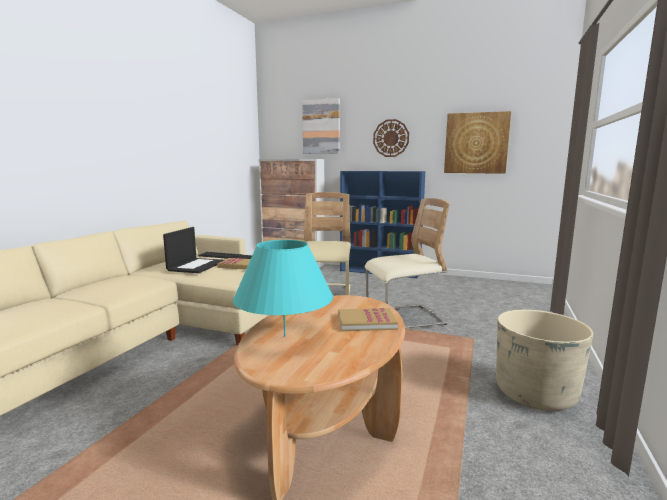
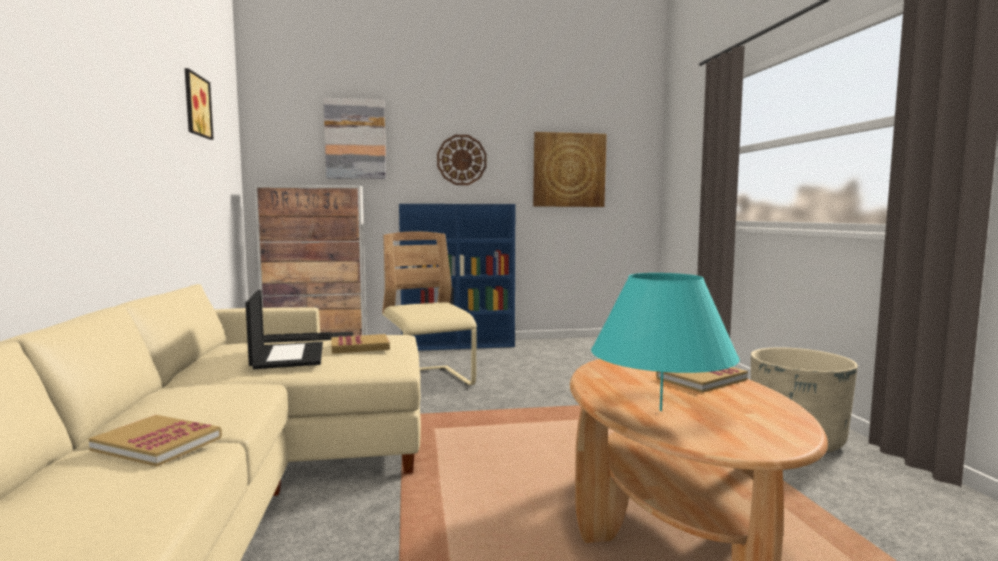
camera: 30 degrees left, 5 degrees down
beige chair [365,198,450,329] -> none
none -> book [89,415,222,467]
none -> picture [185,68,214,140]

